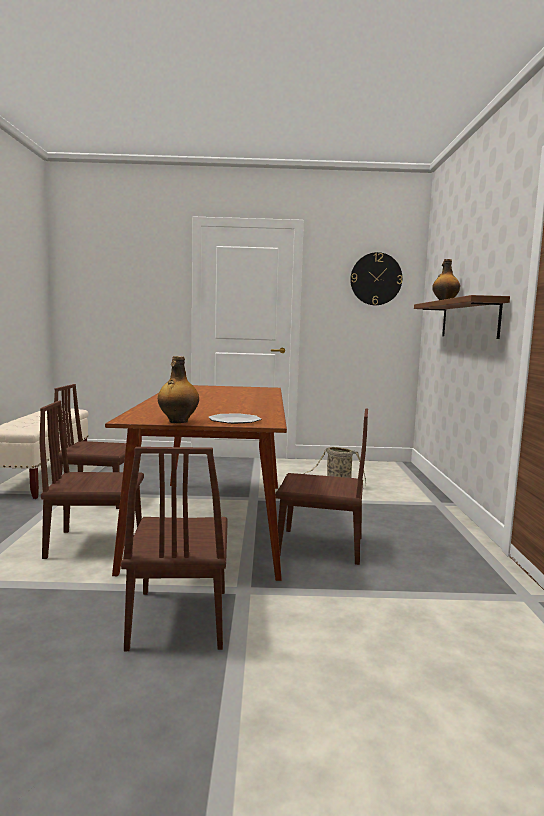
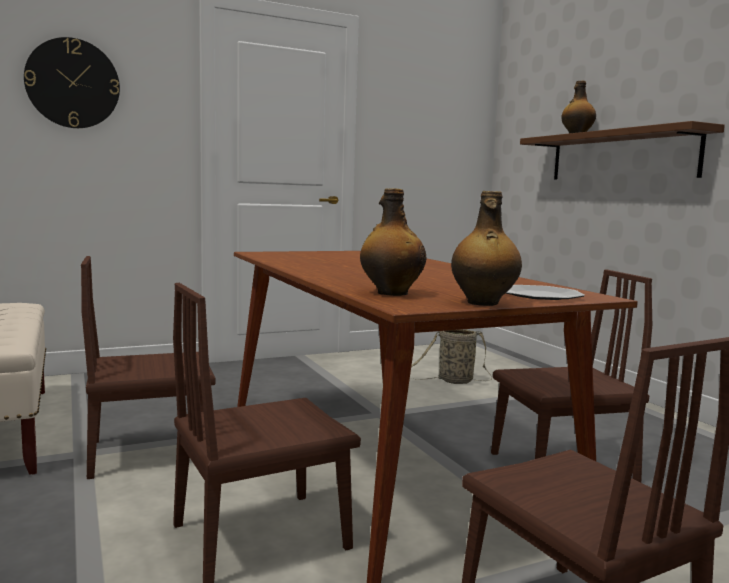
camera: 25 degrees left, 0 degrees up
wall clock [350,252,402,305] -> wall clock moved to [24,37,120,128]
none -> bottle [360,188,426,296]

